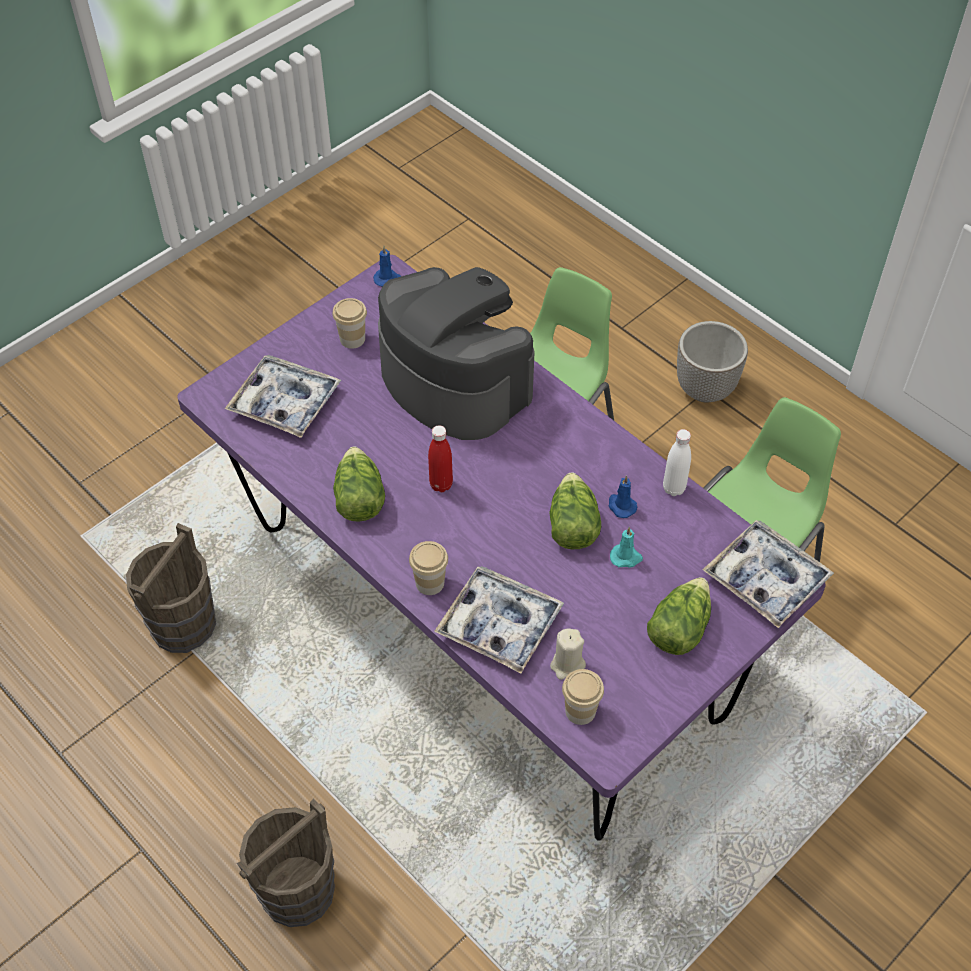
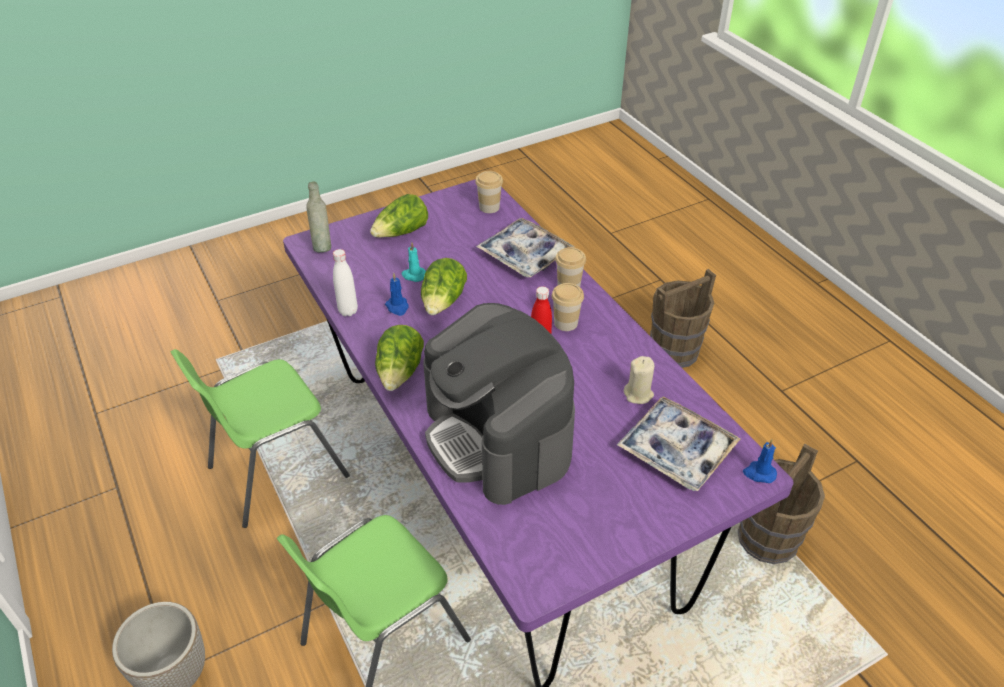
camera: 165 degrees left, 10 degrees down
cup [332,298,367,349] -> cup moved to [552,283,584,331]
lettuce [333,446,385,522] -> lettuce moved to [375,325,424,391]
blue candle [373,246,401,287] -> blue candle moved to [743,439,777,483]
beige candle [550,628,586,680] -> beige candle moved to [624,356,654,404]
tray [702,520,834,628] -> grey bottle [306,181,331,252]

